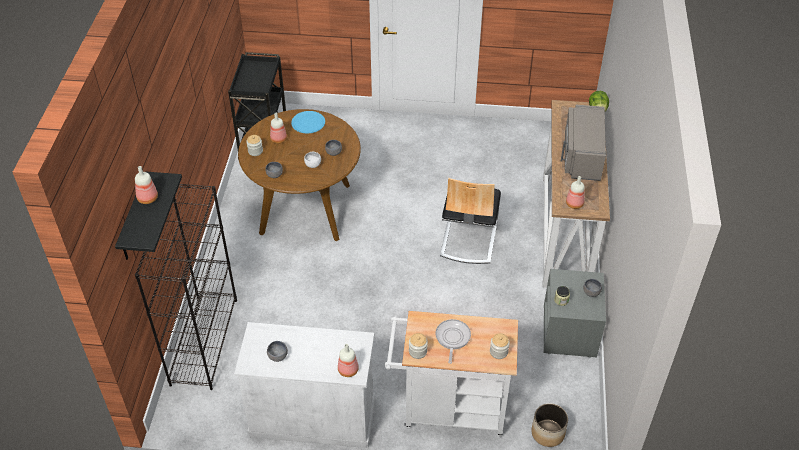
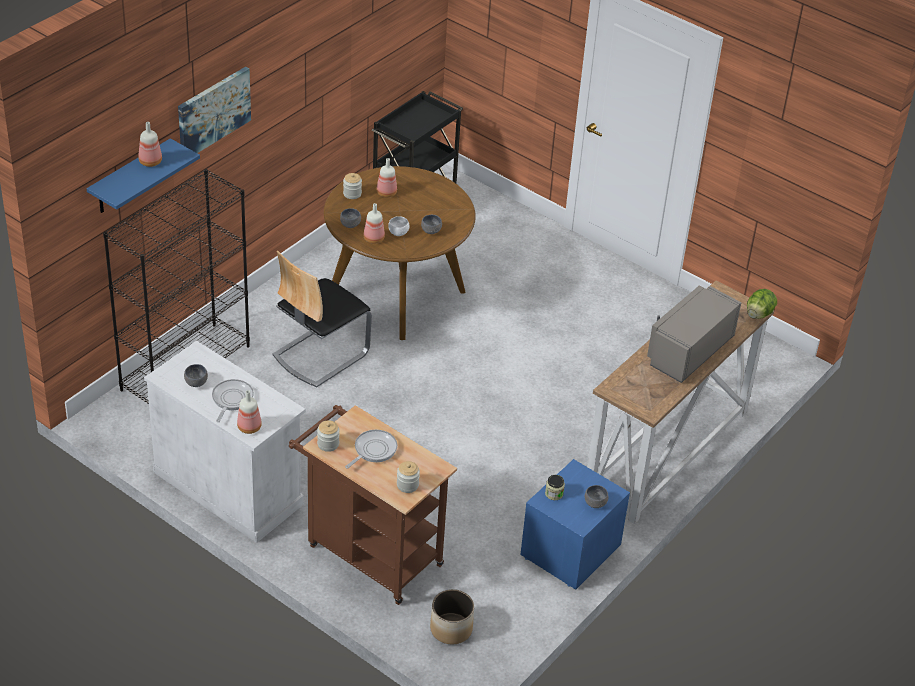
camera: 30 degrees right, 5 degrees down
black shelf [115,171,182,260] -> blue shelf [87,138,200,213]
blue plate [291,111,325,133] -> none
white cart [385,311,518,437] -> brown cart [289,405,457,605]
chair [440,178,501,264] -> chair moved to [273,251,372,387]
grey nightstand [543,269,606,358] -> blue nightstand [520,459,630,590]
bottle [566,176,585,209] -> bottle moved to [364,203,385,244]
none -> picture [178,67,251,153]
none -> frying pan [212,379,254,422]

